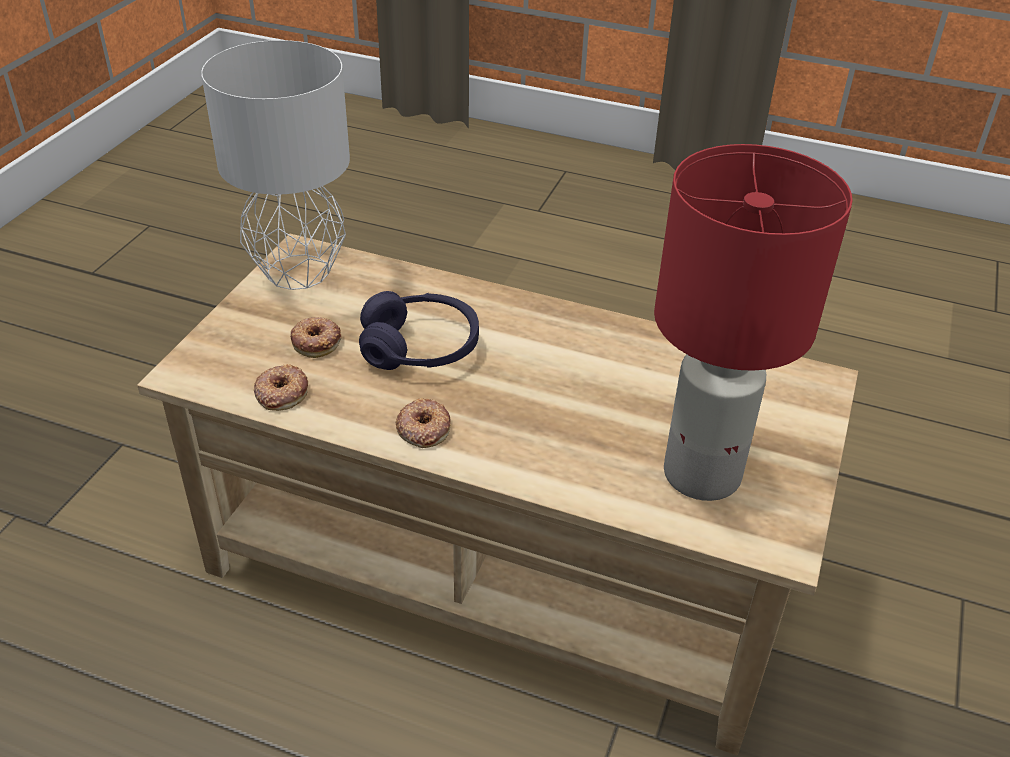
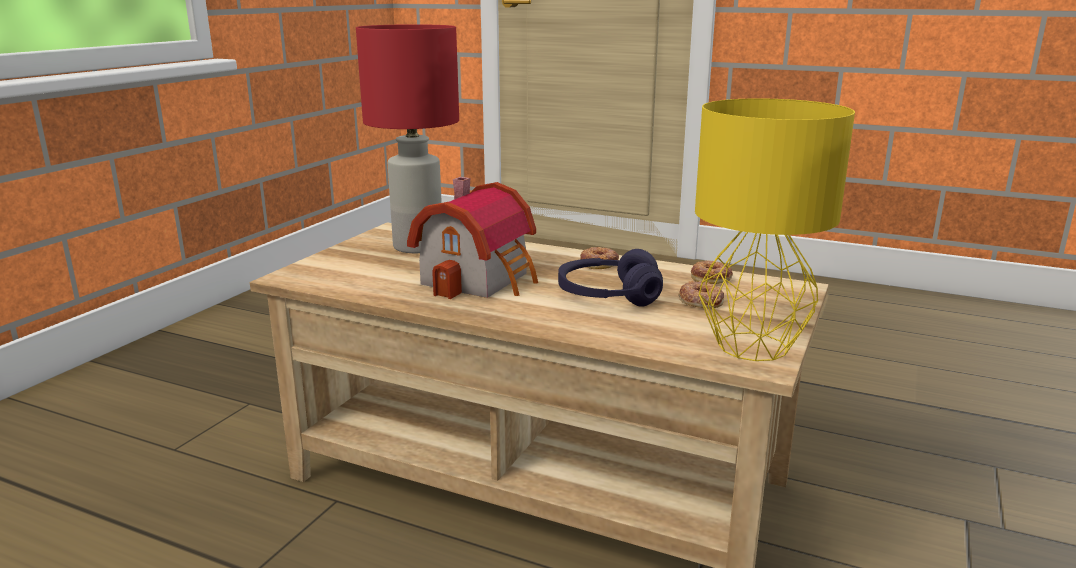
camera: 175 degrees left, 20 degrees down
grey table lamp [201,40,350,290] -> yellow table lamp [695,98,855,361]
none -> toy house [407,177,538,299]

